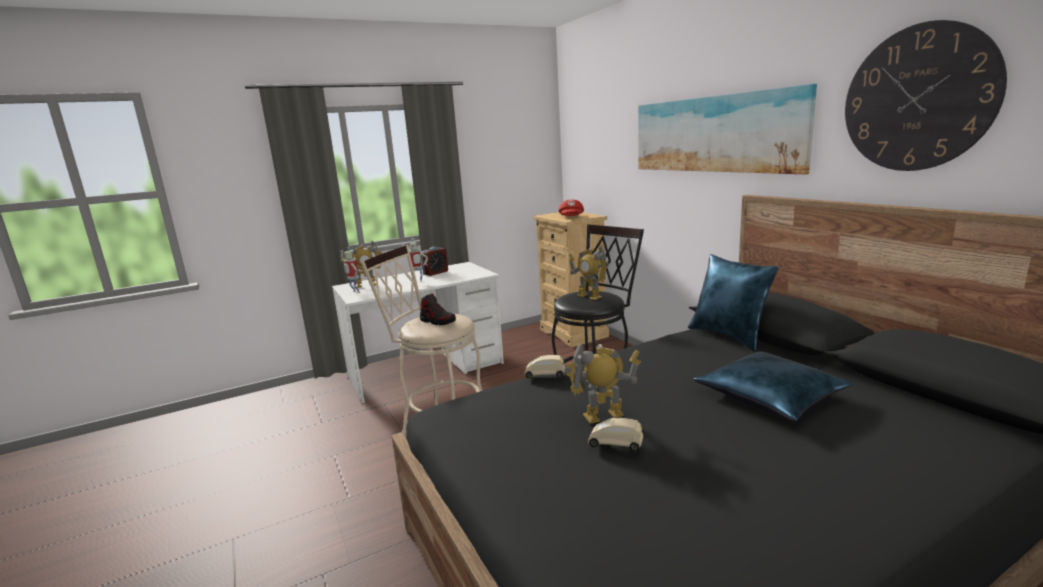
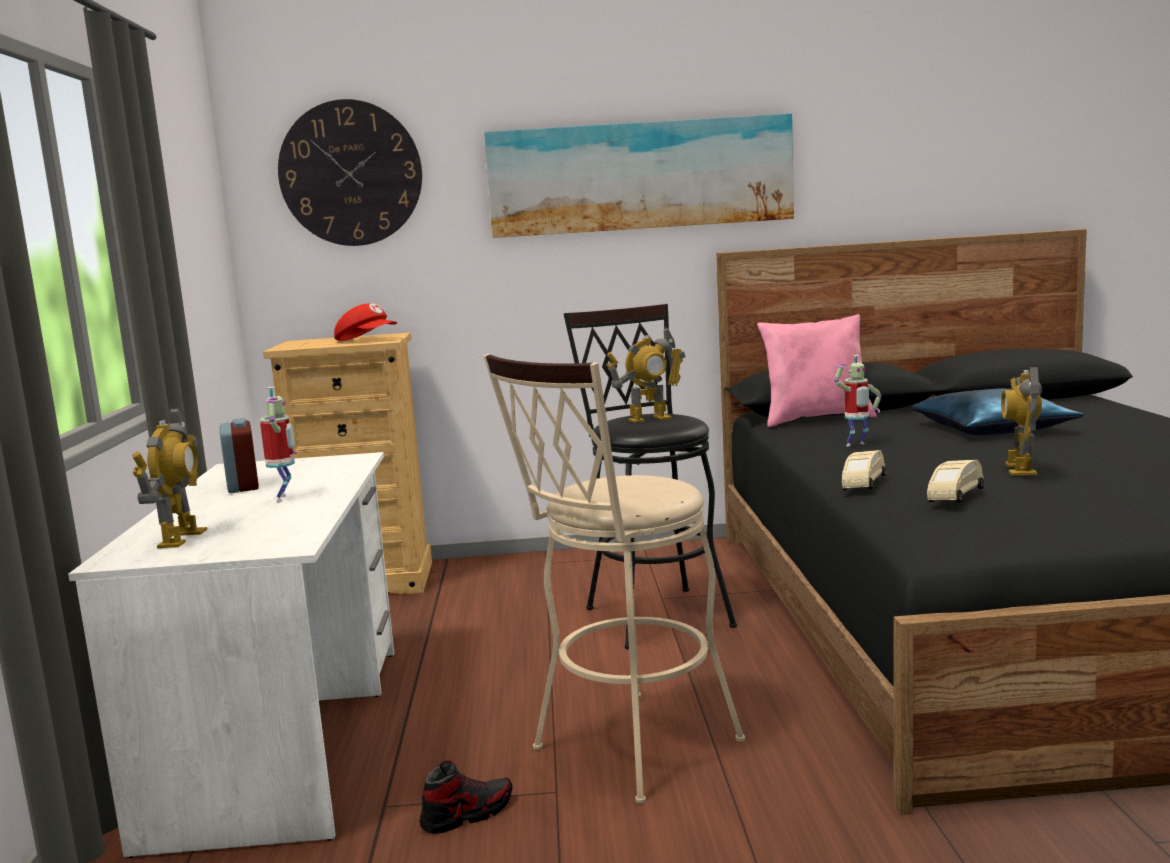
camera: 65 degrees left, 5 degrees down
toy robot [340,247,360,293] -> toy robot moved to [834,355,881,447]
shoe [420,293,456,325] -> shoe moved to [419,760,512,834]
beige toy car [588,418,643,452] -> beige toy car moved to [927,460,984,502]
blue pillow [688,254,779,352] -> pink pillow [757,314,877,427]
wall clock [845,20,1007,171] -> wall clock moved to [278,99,422,246]

